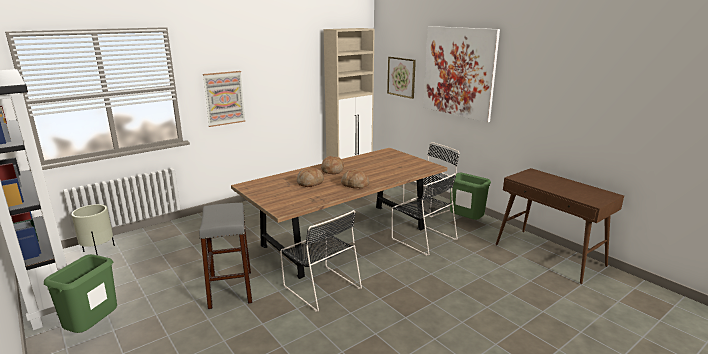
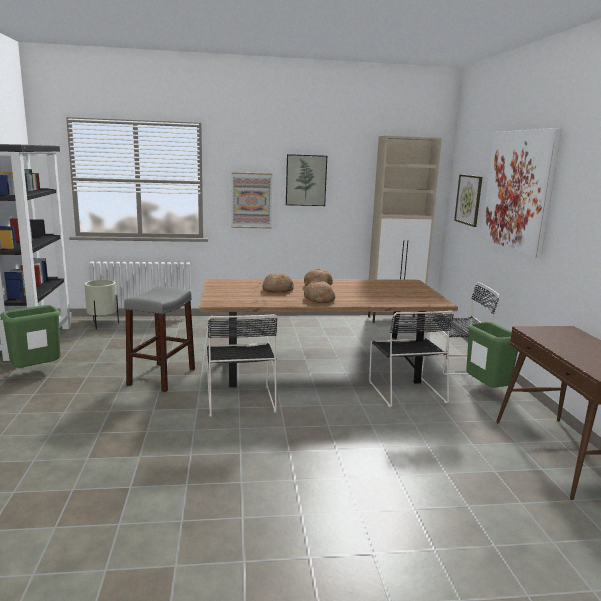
camera: 30 degrees right, 5 degrees down
none -> picture [286,154,327,206]

